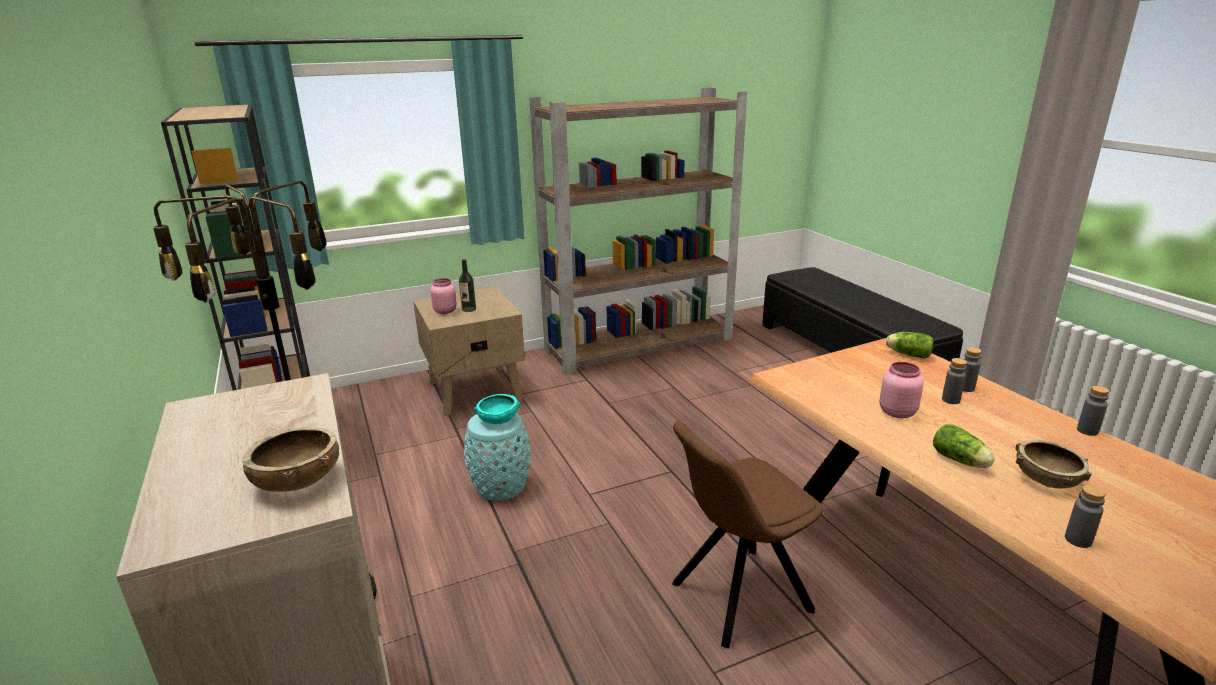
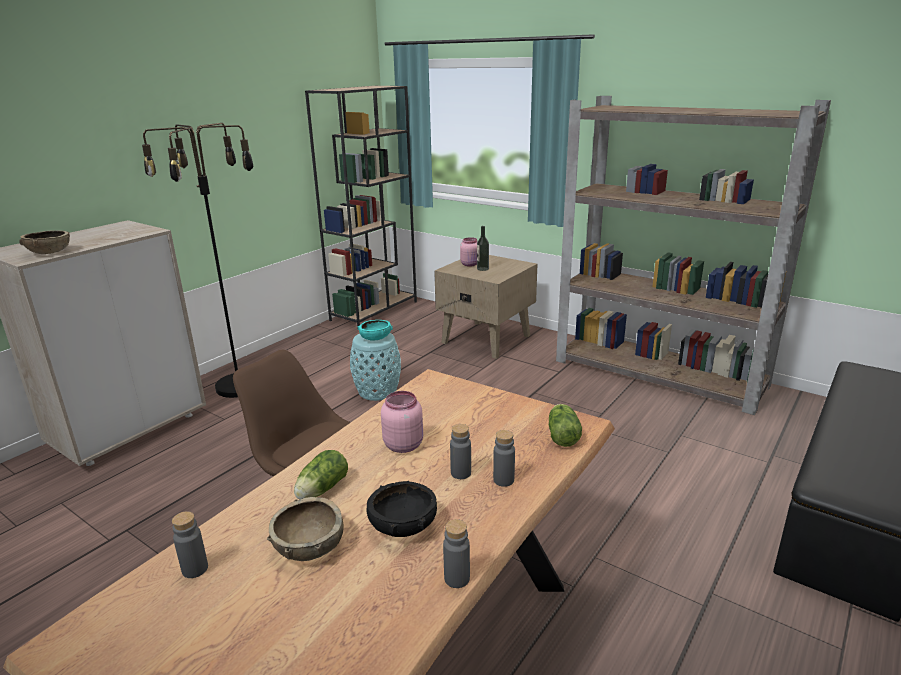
camera: 60 degrees right, 0 degrees up
none -> black bowl [366,481,437,537]

